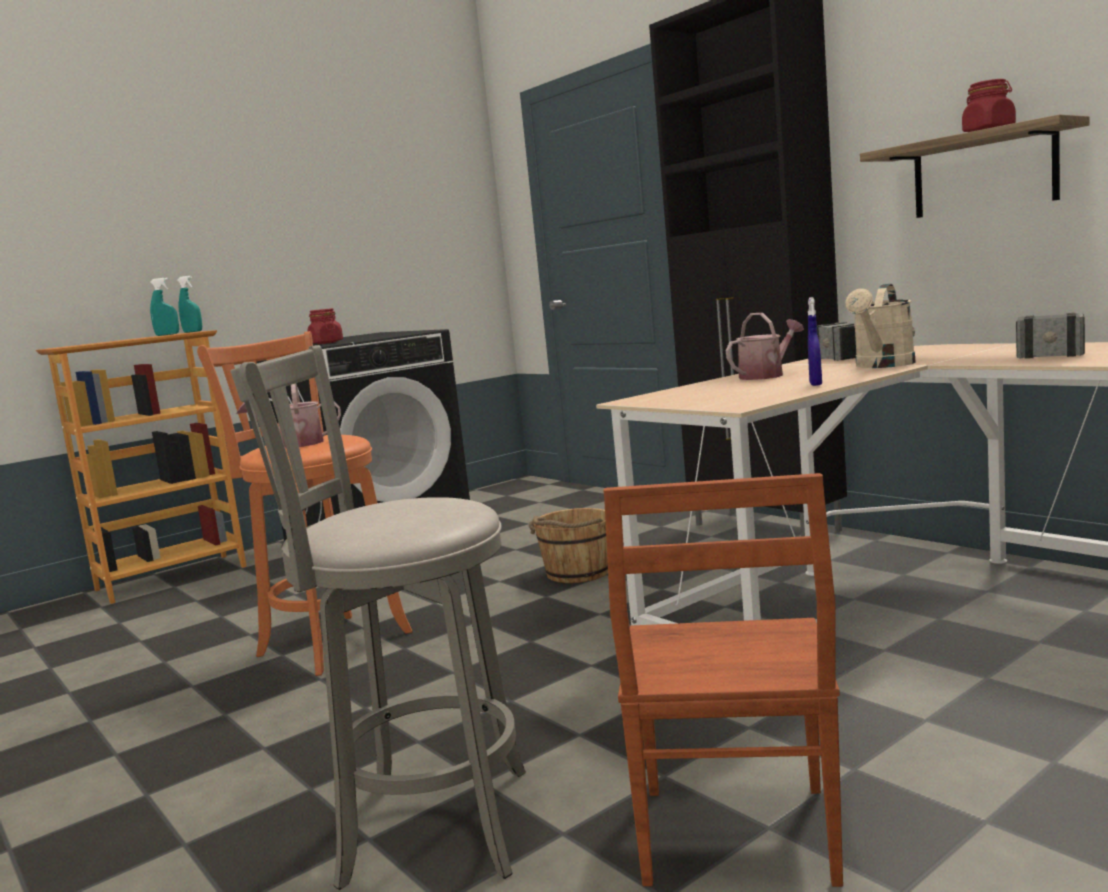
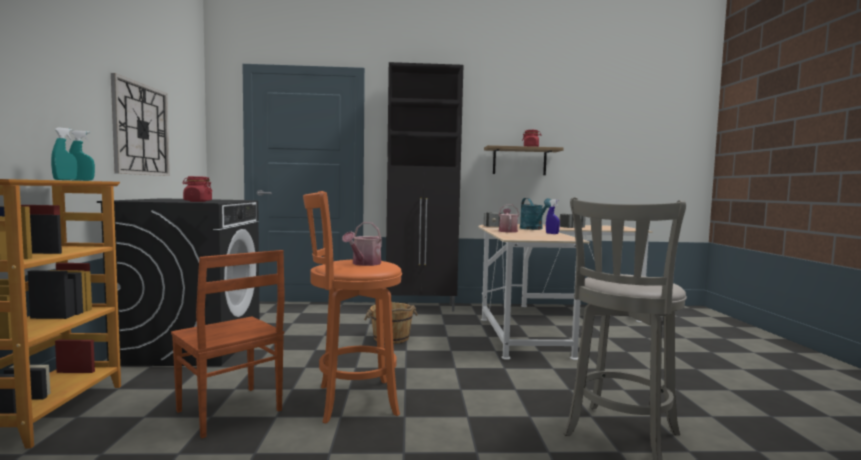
camera: 55 degrees left, 5 degrees down
brown chair [604,473,843,887] -> brown chair moved to [171,250,285,438]
beige watering can [845,284,915,368] -> turquoise watering can [520,198,551,230]
none -> wall clock [111,73,170,176]

